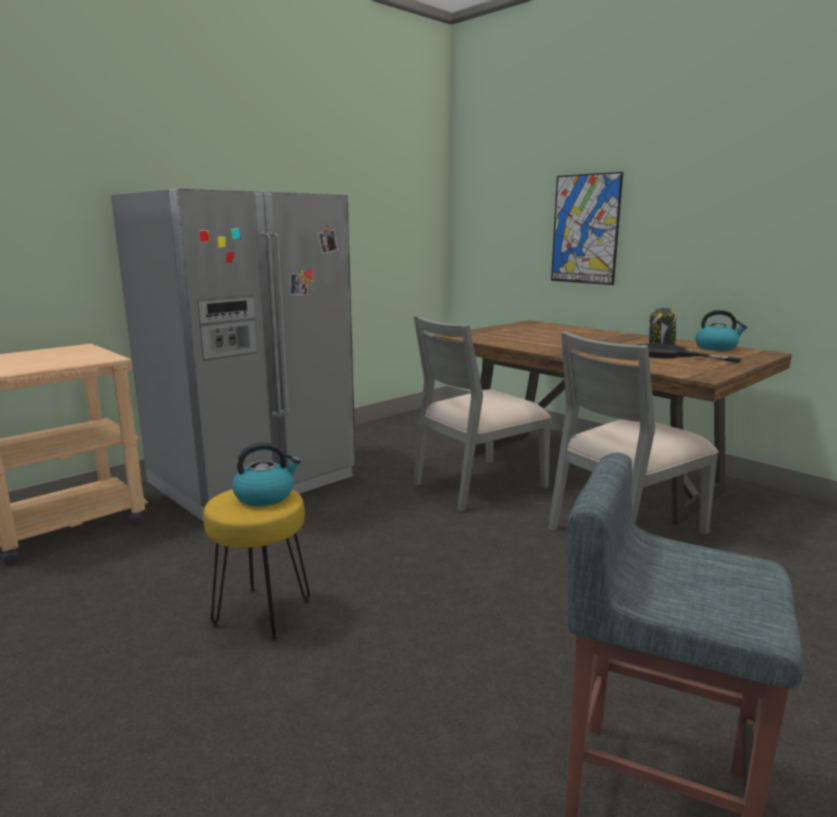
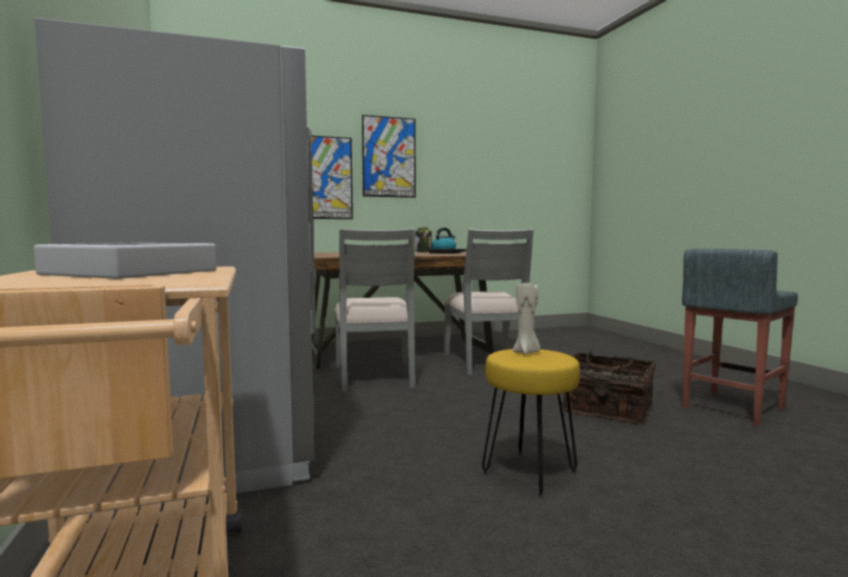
camera: 65 degrees left, 10 degrees down
kettle [232,442,301,506] -> beige candle [513,283,540,354]
none -> grey tray [34,243,217,279]
none -> picture [362,115,416,198]
none -> basket [563,351,656,424]

